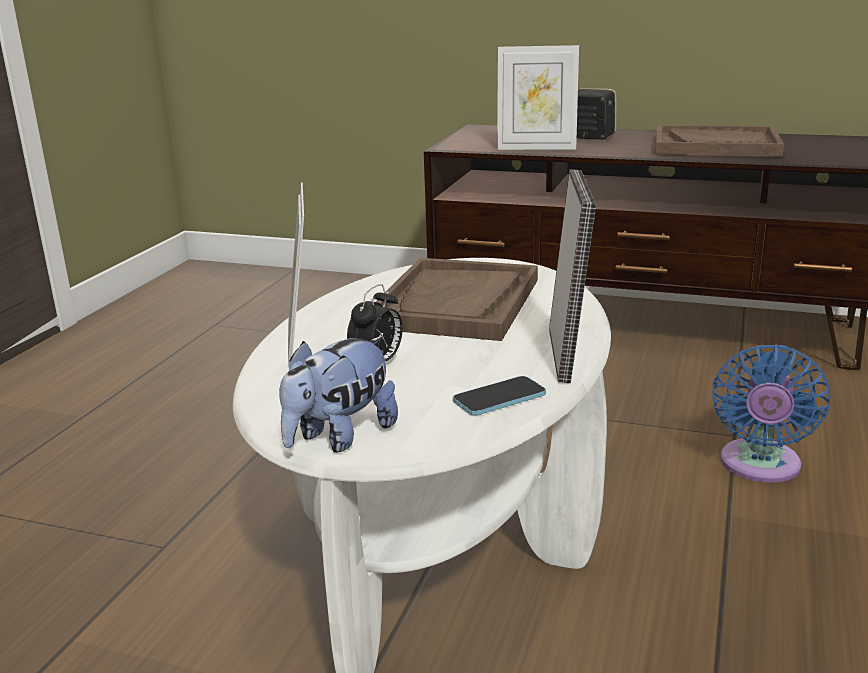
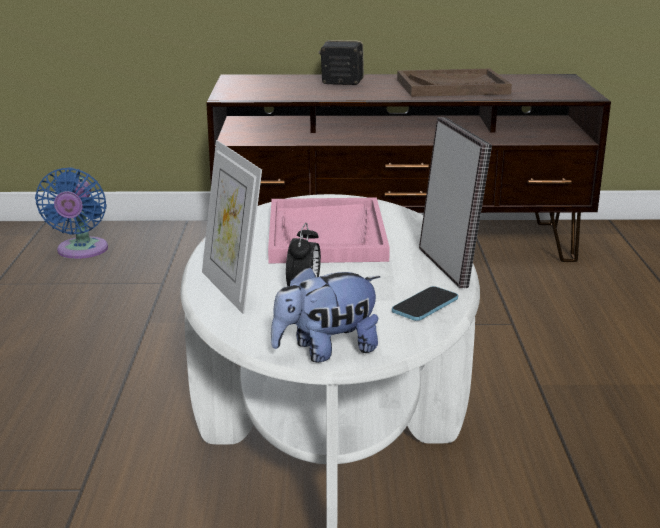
camera: 20 degrees left, 0 degrees up
plush toy [279,336,398,453] -> plush toy turned 45 degrees clockwise [271,266,381,362]
brown tray [376,258,538,341] -> pink tray [268,197,390,263]
picture frame [497,45,579,150] -> none
blue fan [712,344,830,483] -> blue fan moved to [35,167,108,259]

